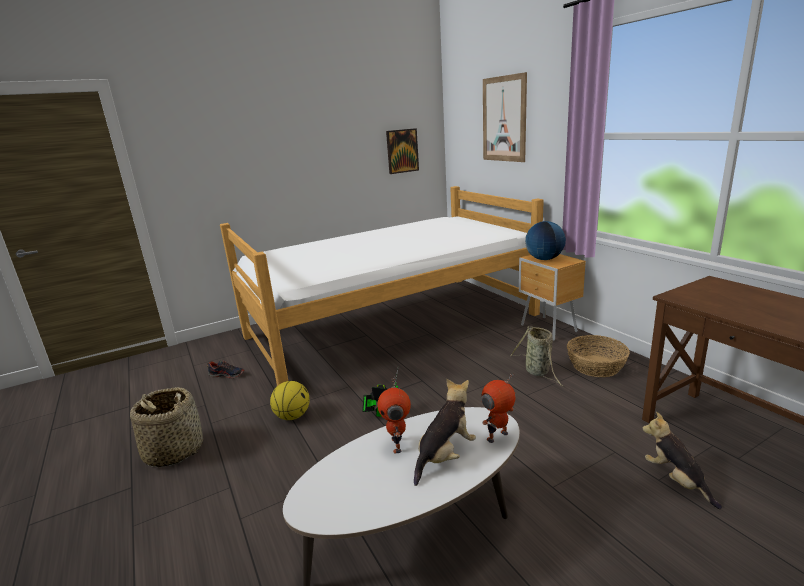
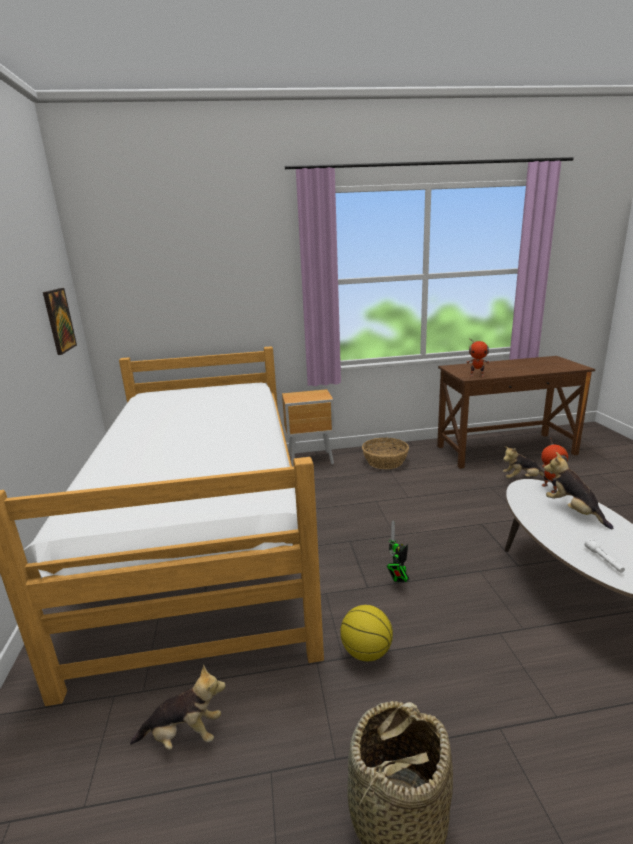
camera: 70 degrees left, 0 degrees up
shoe [207,360,245,378] -> plush toy [130,665,226,750]
toy robot [377,378,411,454] -> toy robot moved to [467,339,490,377]
picture [483,72,527,162] -> none
basket [510,326,564,387] -> none
globe [525,221,566,260] -> none
none -> white flashlight [584,539,625,573]

